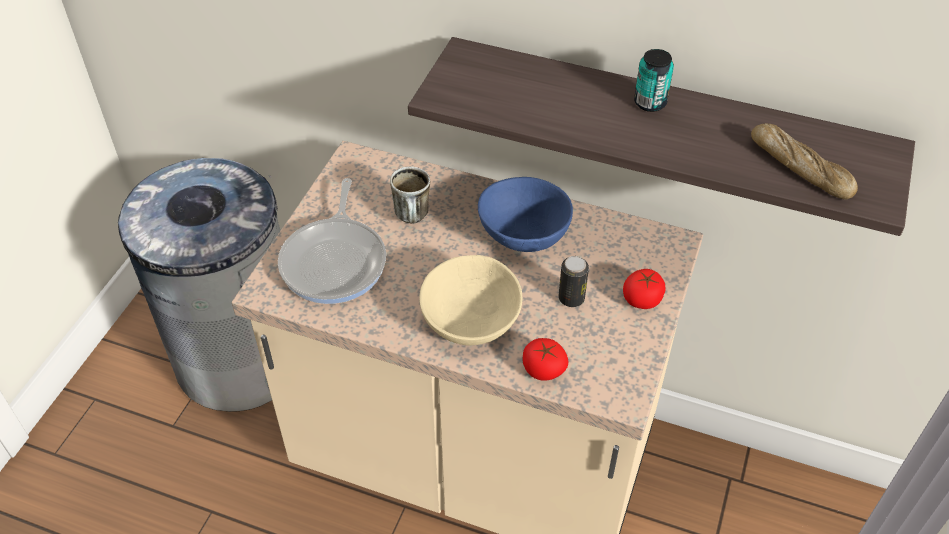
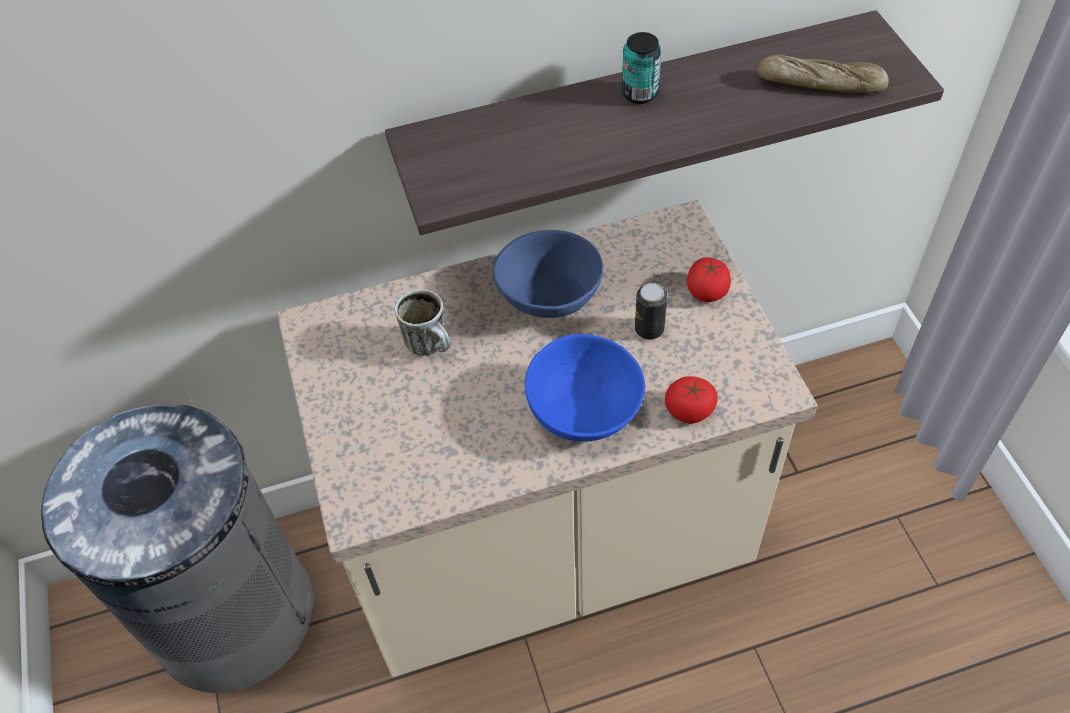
camera: 35 degrees left, 5 degrees up
frying pan [278,178,386,304] -> none
beige bowl [419,255,522,345] -> blue bowl [525,334,645,441]

